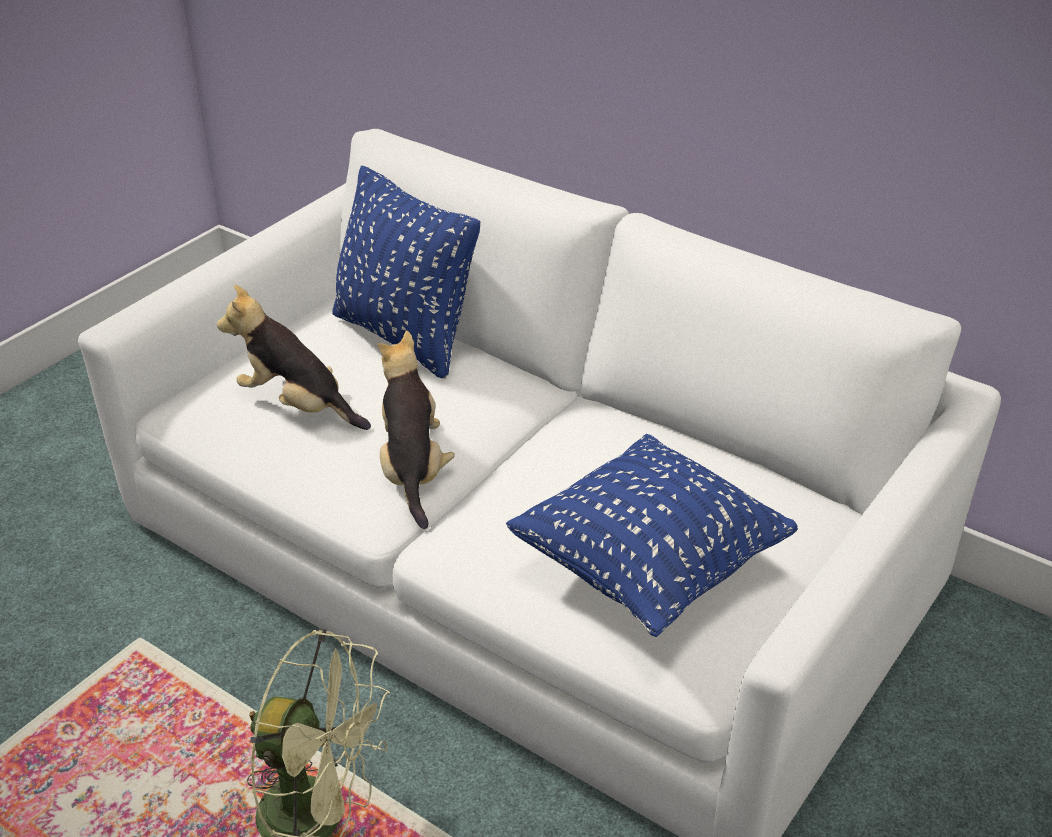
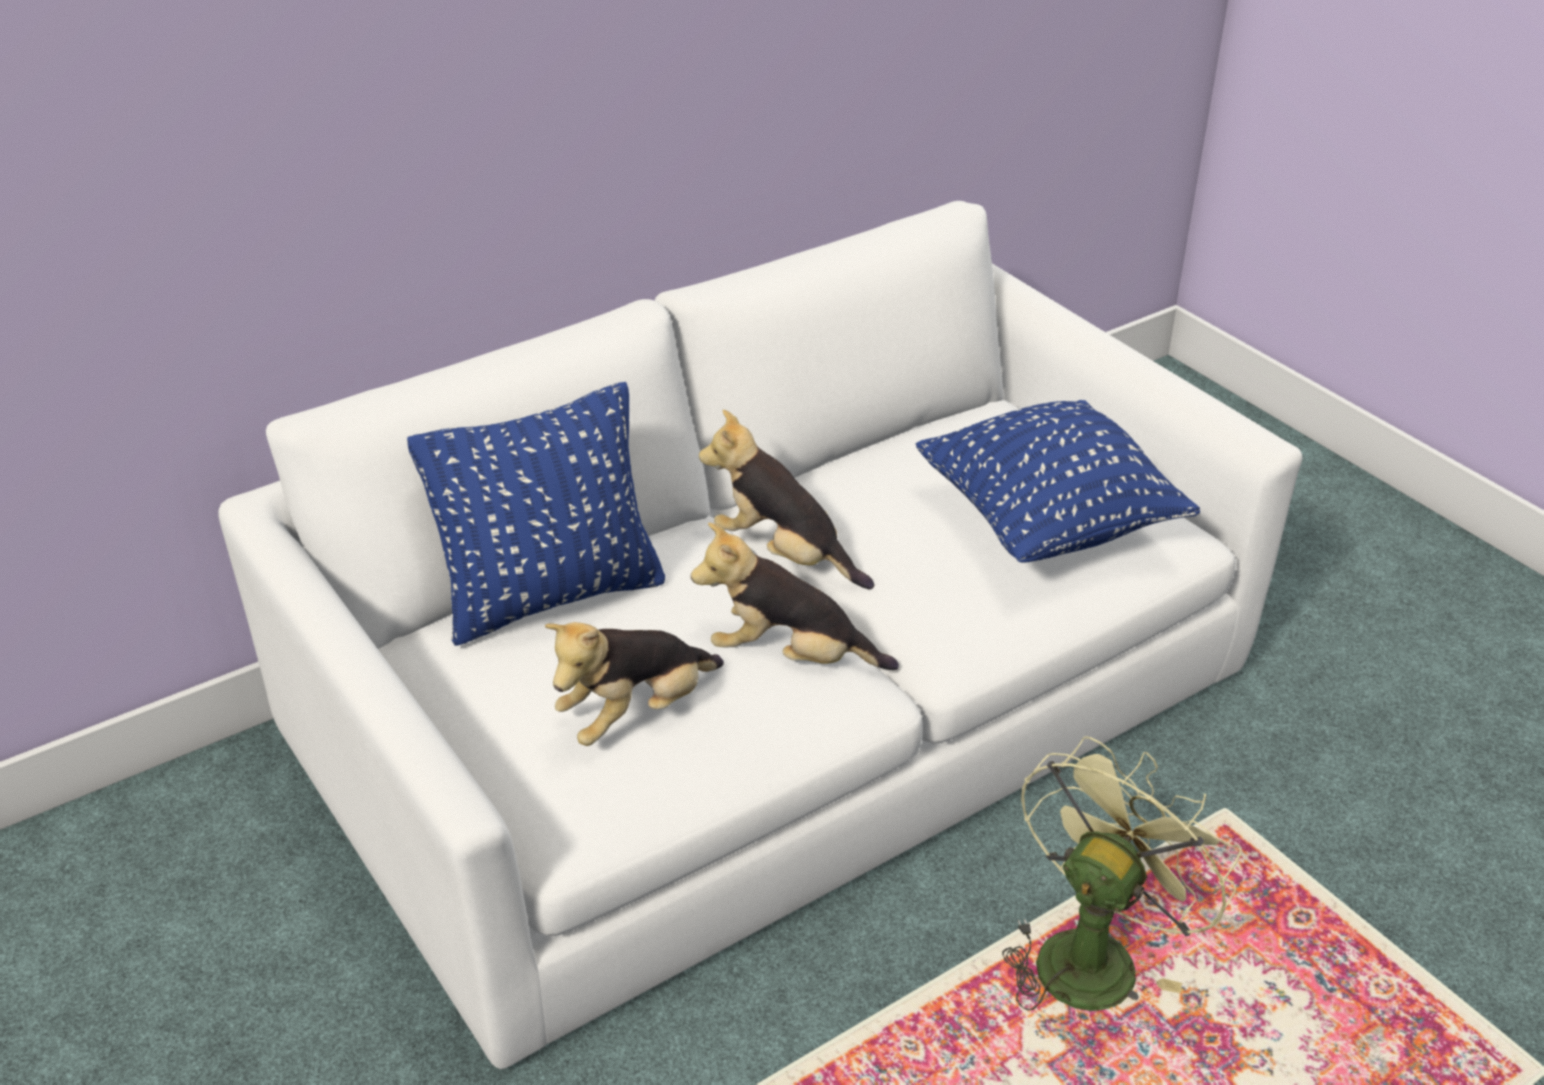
camera: 70 degrees left, 0 degrees up
none -> plush toy [699,410,874,589]

